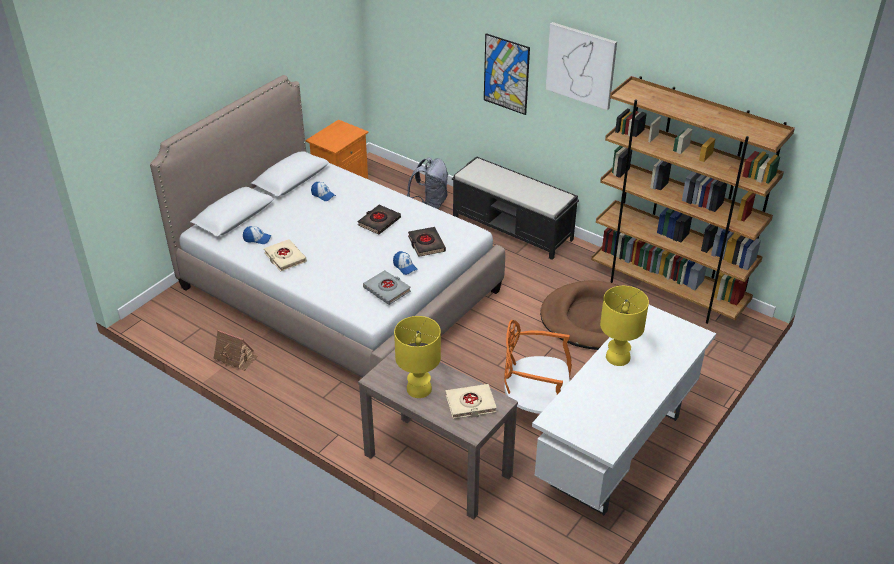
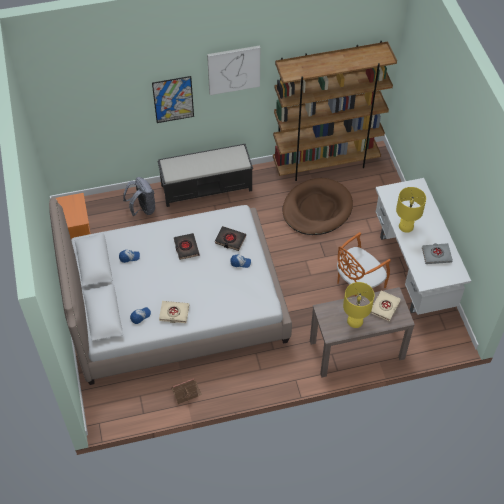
camera: 50 degrees left, 15 degrees up
grey book [363,270,411,305] -> grey book moved to [422,243,453,264]

